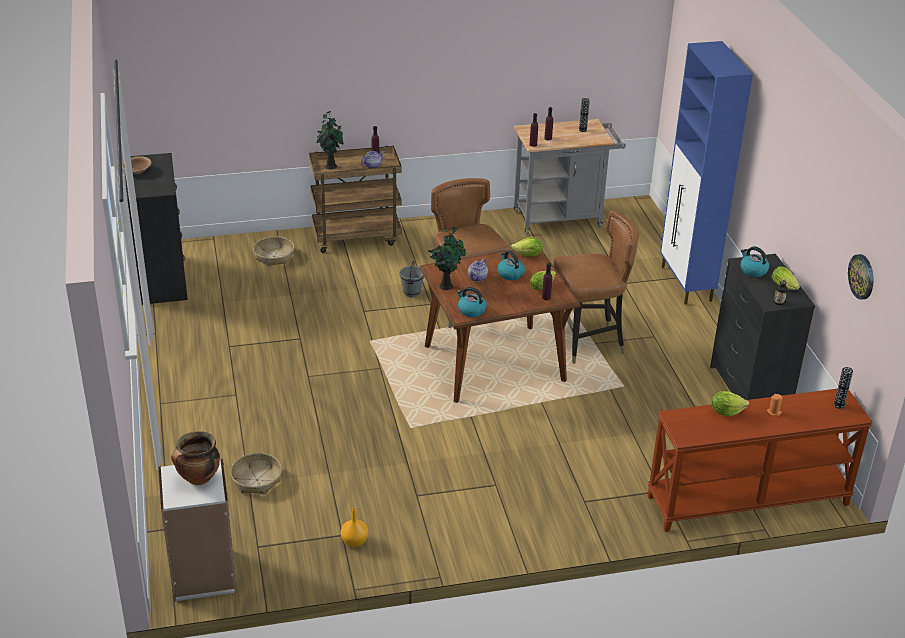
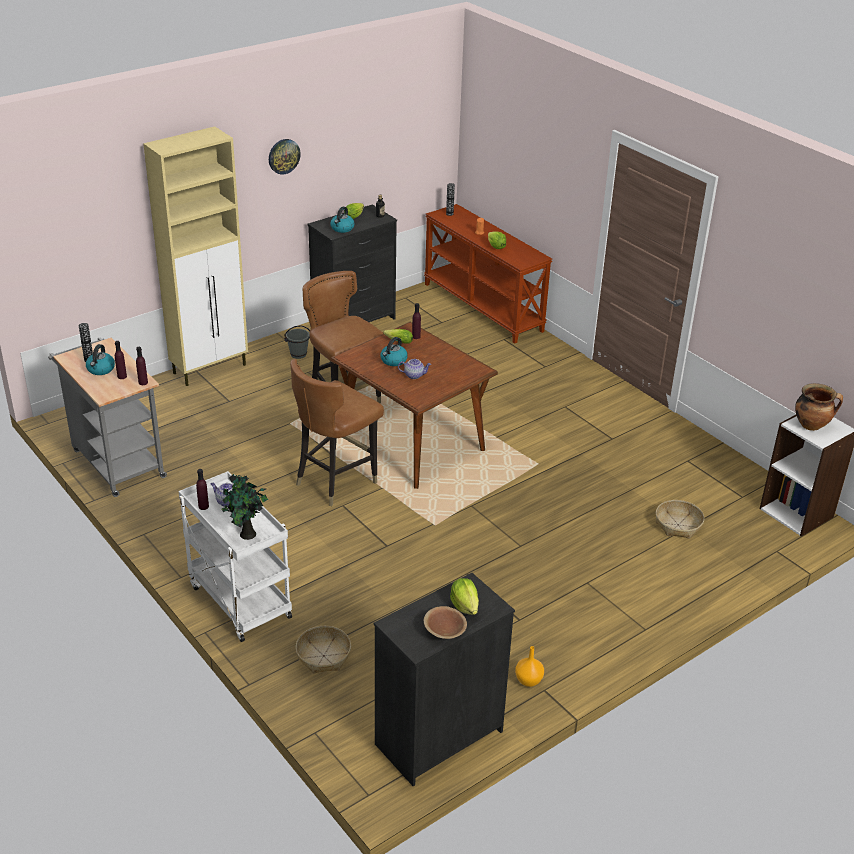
camera: 115 degrees left, 0 degrees up
brown cart [309,146,402,253] -> white cart [178,471,292,642]
orange vase [341,508,368,547] -> orange vase moved to [515,646,544,687]
grey bucket [400,261,424,297] -> grey bucket moved to [284,325,310,359]
potted plant [427,227,466,290] -> none
kettle [457,287,487,317] -> kettle moved to [86,344,115,375]
lettuce [511,237,543,257] -> lettuce moved to [450,578,479,615]
blue cabinet [660,41,753,305] -> beige cabinet [143,126,248,386]
wall clock [848,254,874,300] -> wall clock moved to [269,139,301,175]

